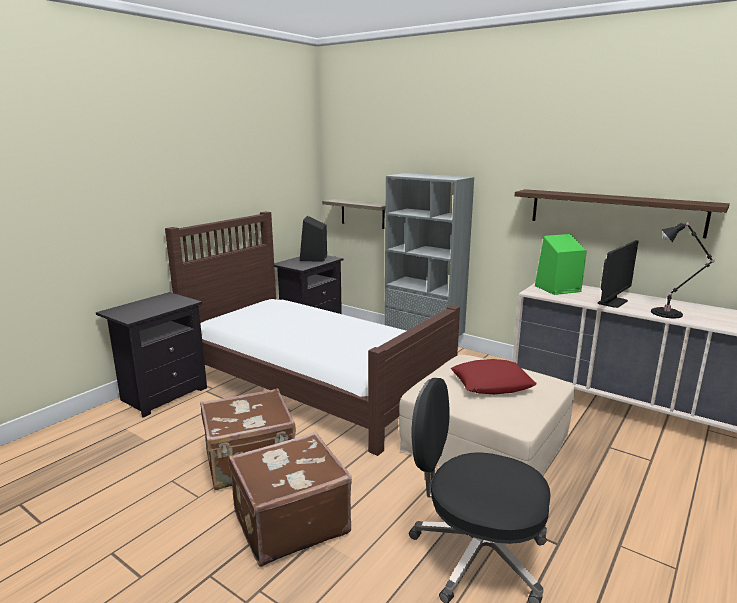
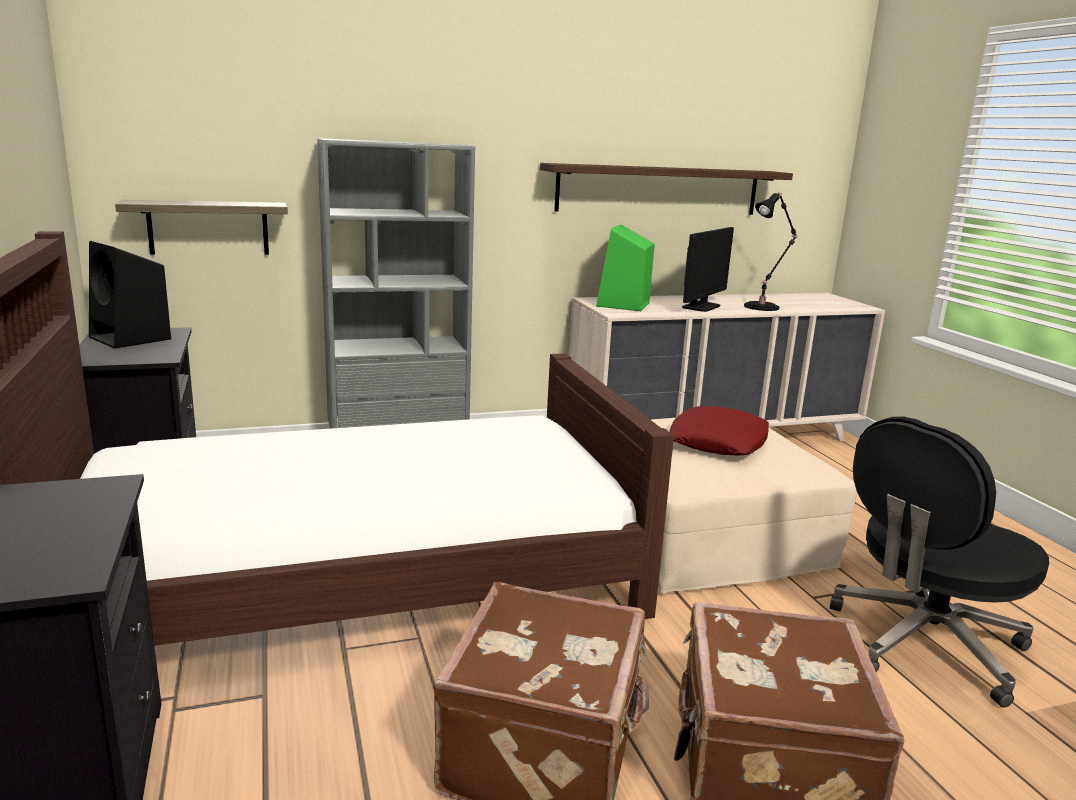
camera: 55 degrees left, 0 degrees up
monitor [598,240,638,308] -> monitor turned 45 degrees clockwise [682,227,734,312]

